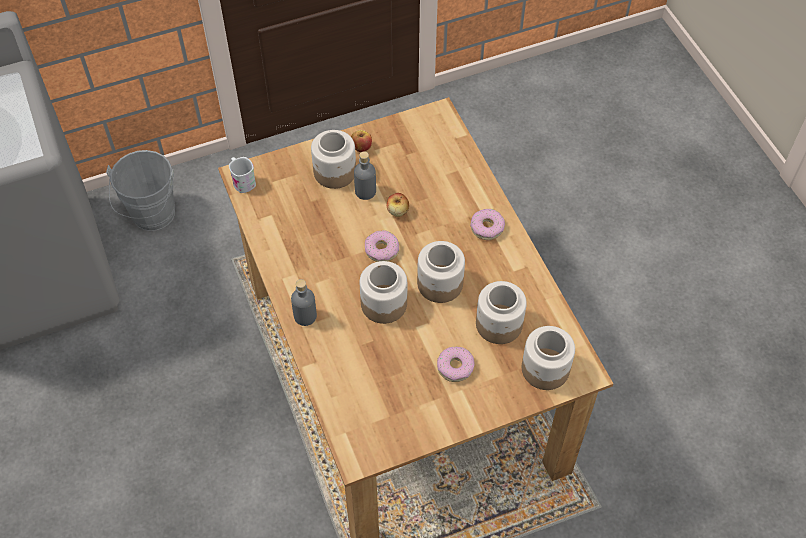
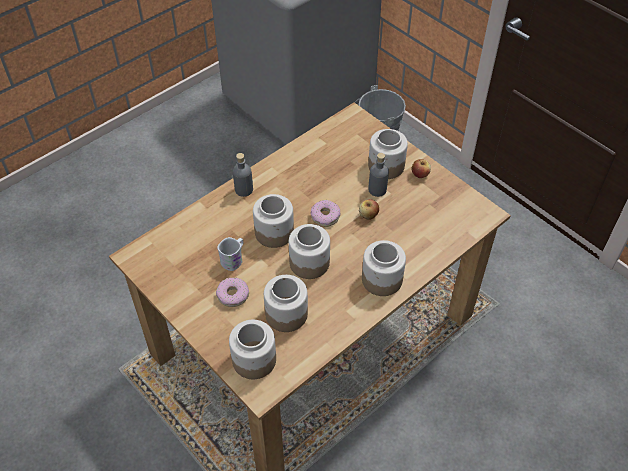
camera: 70 degrees right, 5 degrees down
white mug [229,157,256,193] -> white mug moved to [217,237,243,271]
donut [470,209,505,240] -> jar [362,240,406,296]

